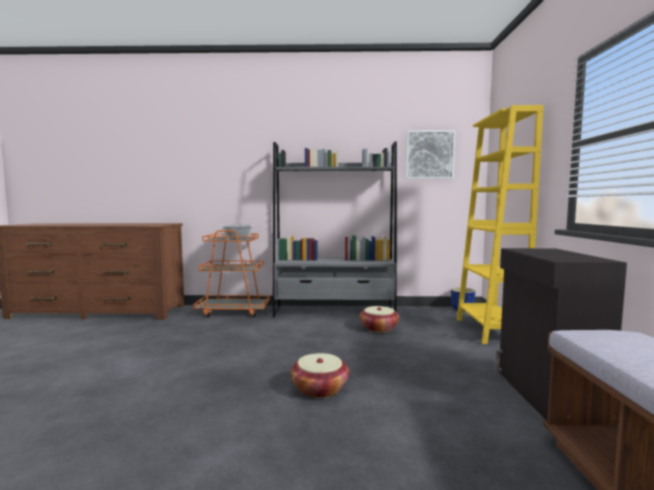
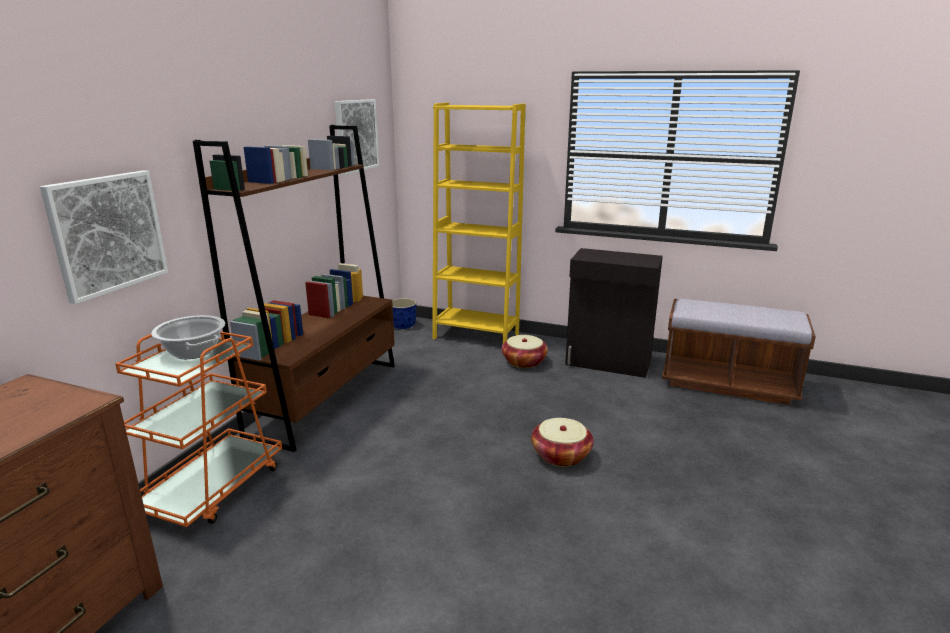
camera: 70 degrees left, 15 degrees up
grey bookcase [273,141,397,317] -> brown bookcase [193,125,395,452]
basket [360,306,399,332] -> basket moved to [502,335,548,368]
none -> picture [40,170,168,304]

